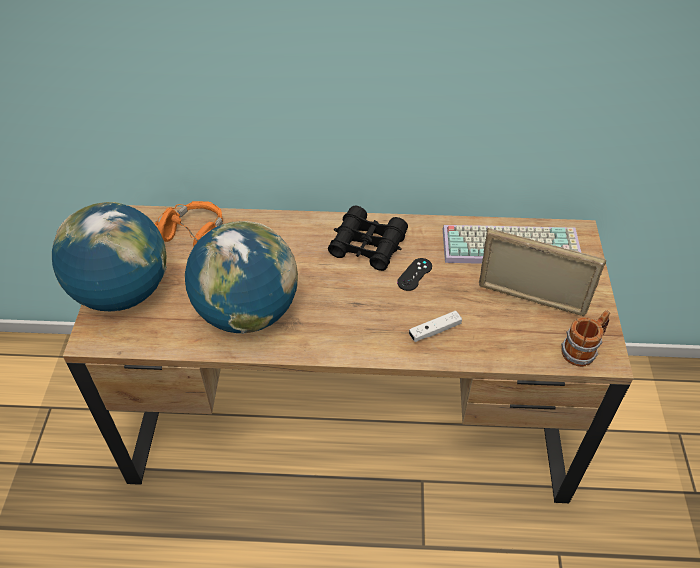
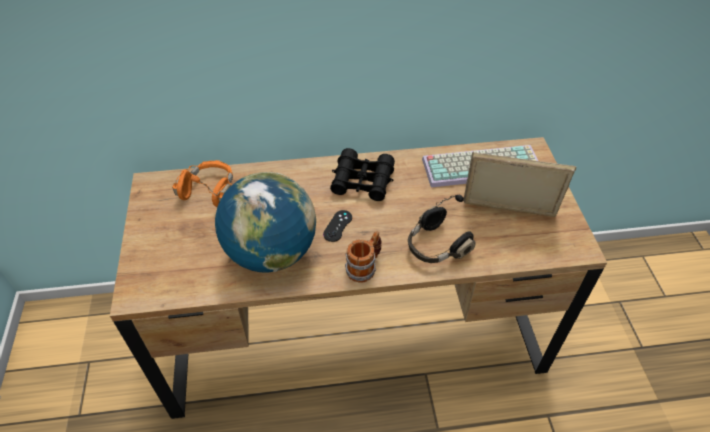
camera: 10 degrees left, 0 degrees up
globe [52,202,167,311] -> none
black game controller [397,258,432,291] -> black game controller moved to [323,210,352,242]
white game controller [409,311,462,342] -> black headphones [408,195,476,263]
mug [561,310,610,367] -> mug moved to [345,231,382,283]

